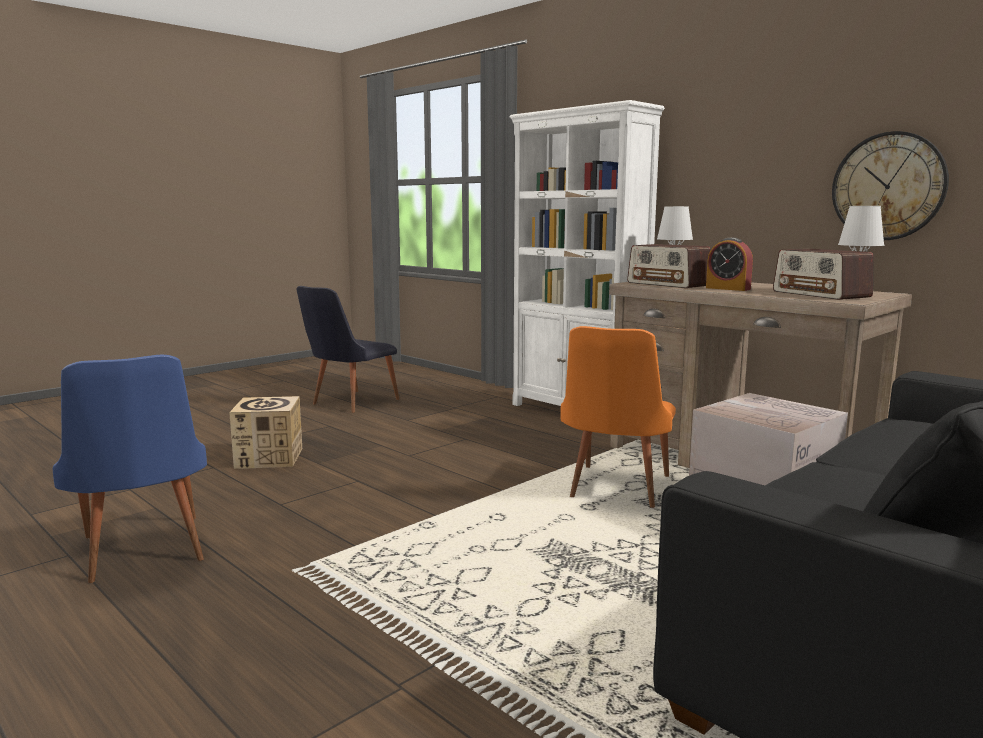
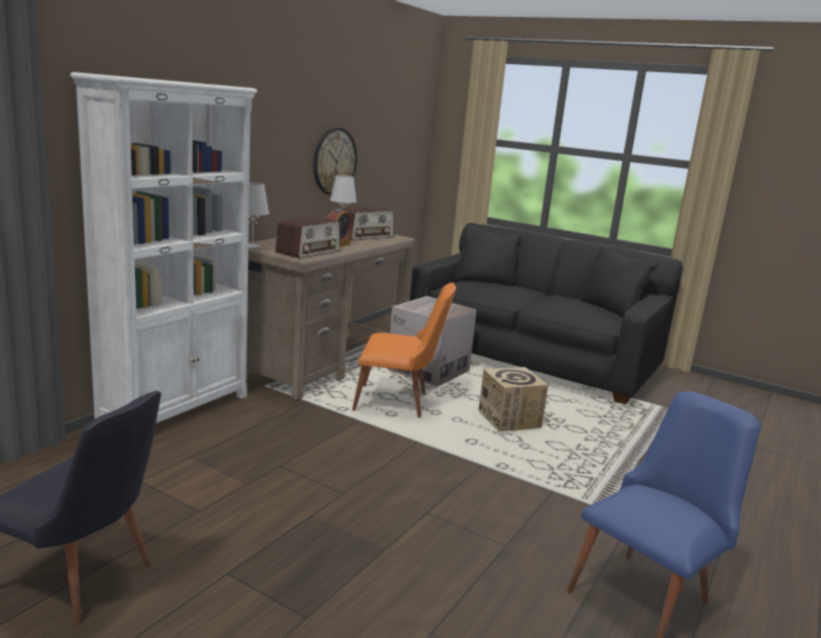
camera: 105 degrees left, 5 degrees up
cardboard box [229,396,302,469] -> cardboard box moved to [478,367,548,432]

